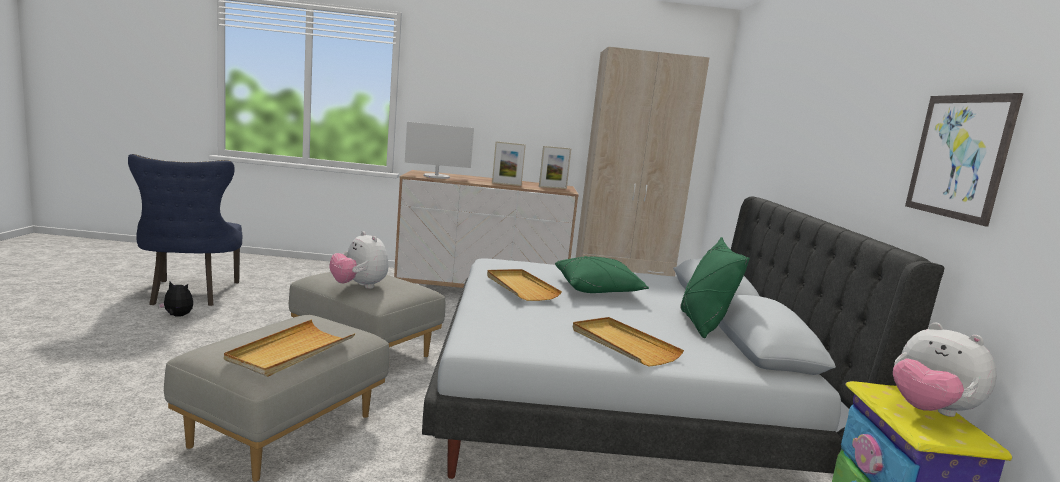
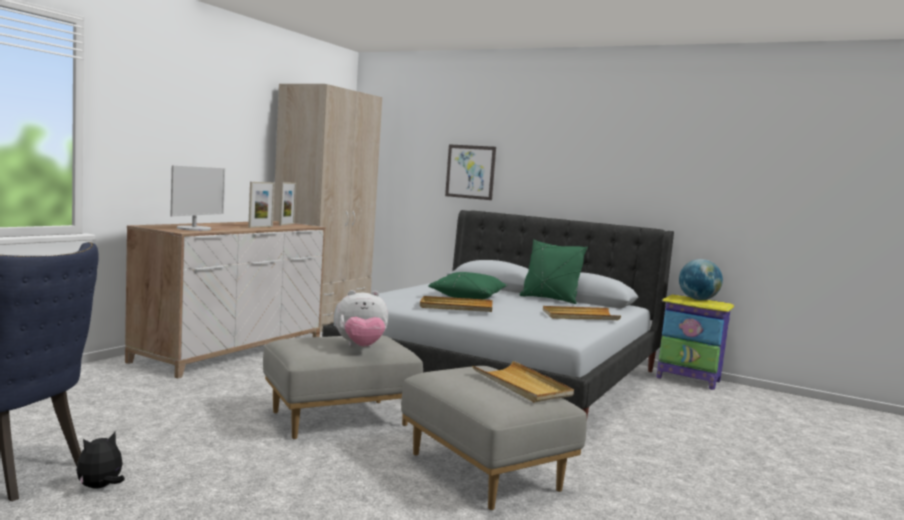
camera: 60 degrees left, 5 degrees down
plush toy [893,323,997,417] -> globe [679,259,723,300]
picture [905,93,1023,227] -> picture moved to [445,144,496,200]

